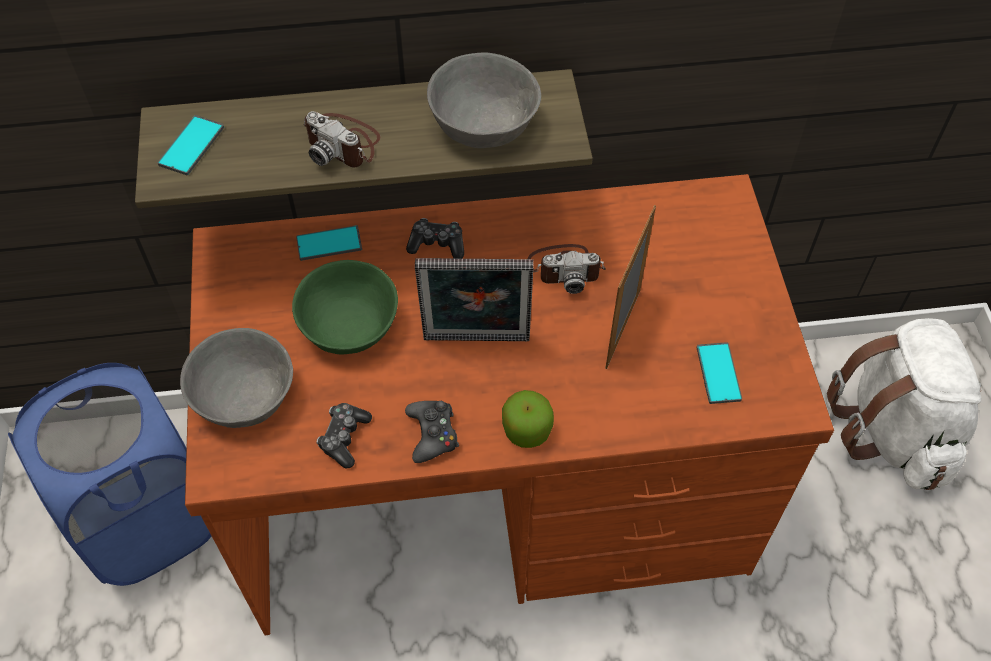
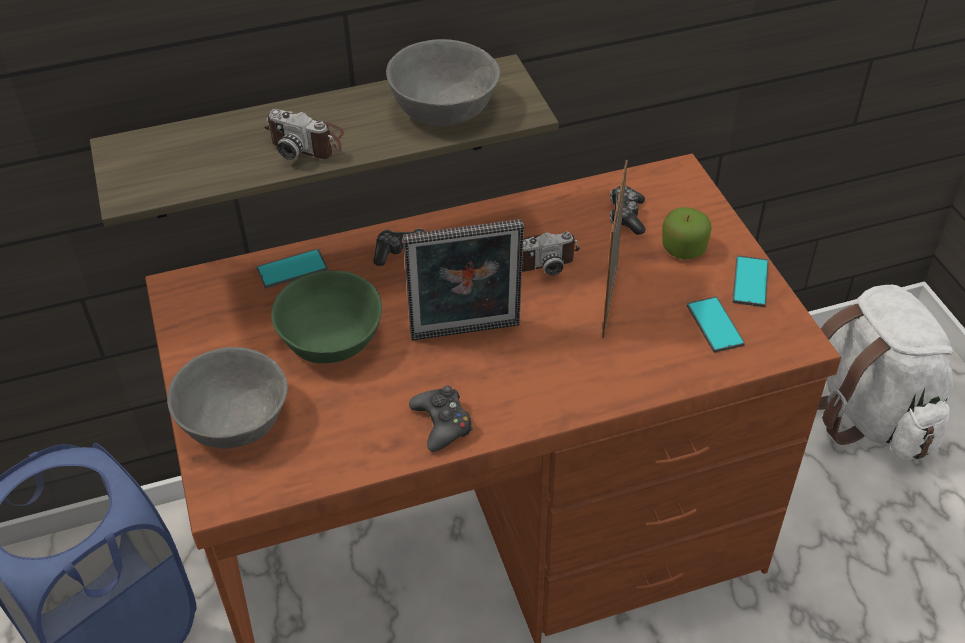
camera: 10 degrees left, 10 degrees down
phone [157,115,224,175] -> phone moved to [733,255,769,307]
game controller [316,403,372,468] -> game controller moved to [610,186,646,235]
apple [502,390,554,448] -> apple moved to [662,207,712,260]

